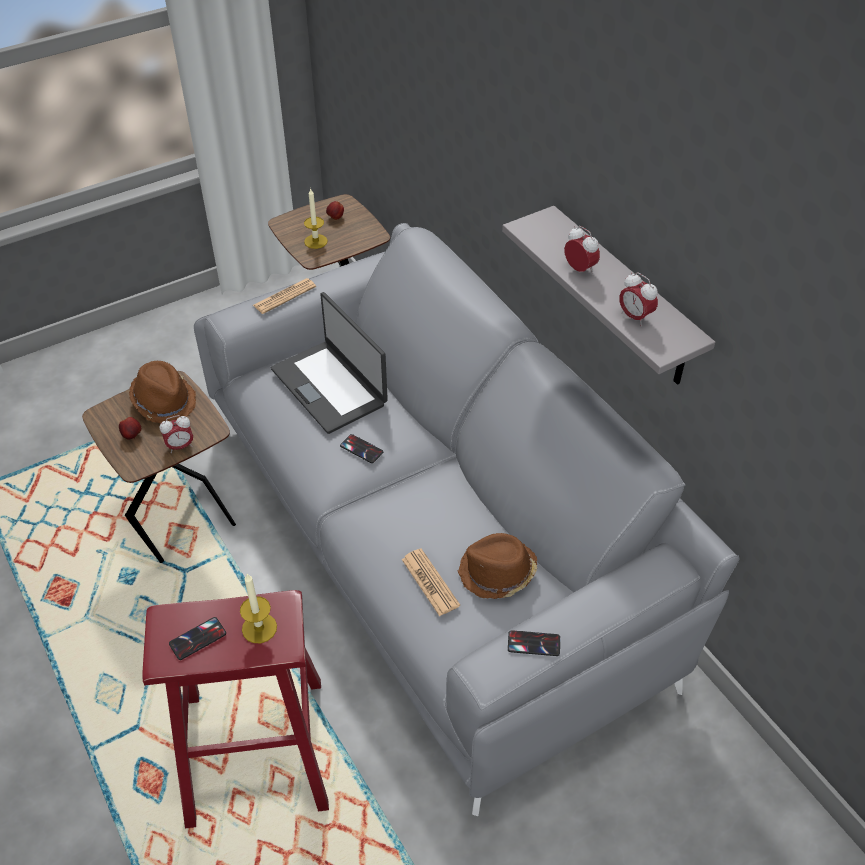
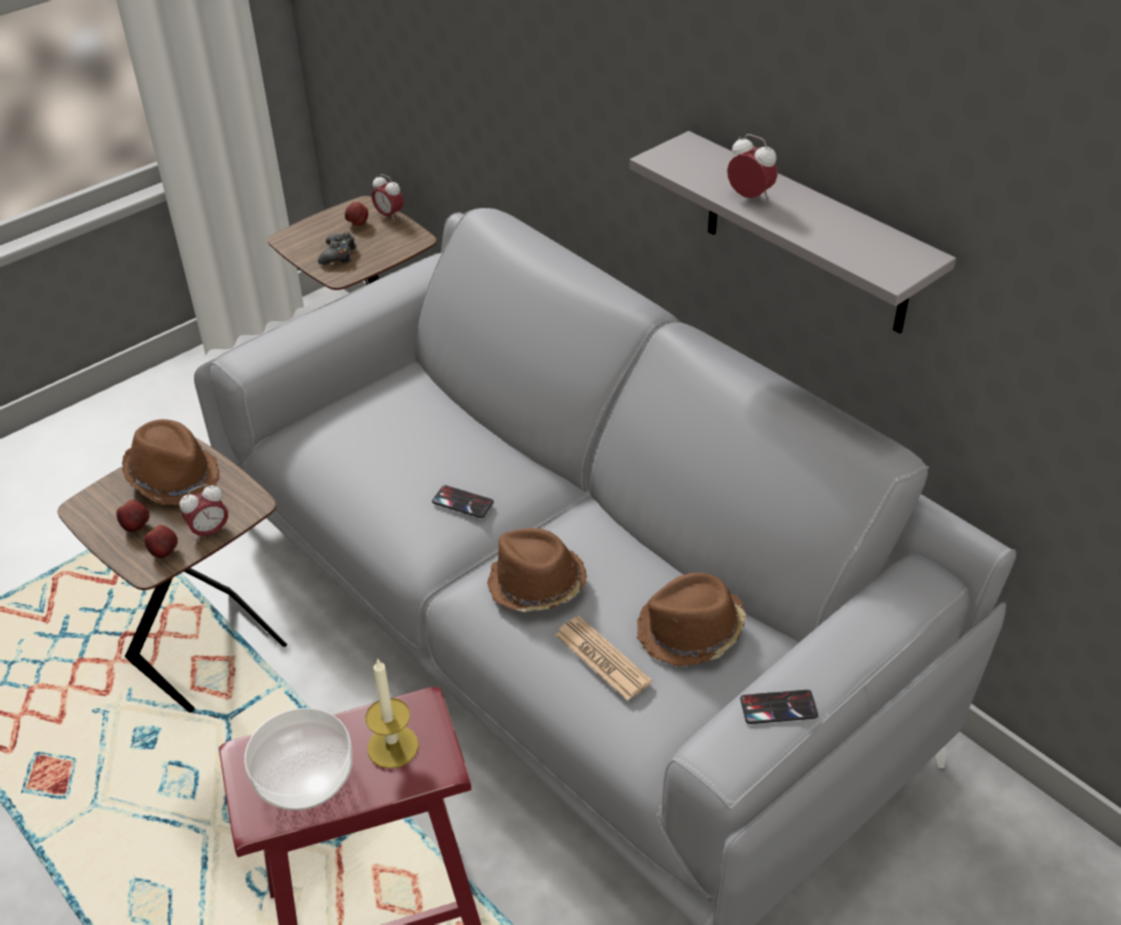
camera: 10 degrees left, 5 degrees down
phone [169,617,226,660] -> bowl [244,708,353,811]
newspaper [253,278,316,314] -> none
laptop [271,292,388,434] -> none
candle [304,188,328,249] -> black game controller [318,232,357,265]
alarm clock [619,272,658,327] -> alarm clock moved to [372,174,404,222]
none -> apple [144,525,178,558]
none -> brown hat [487,528,587,612]

